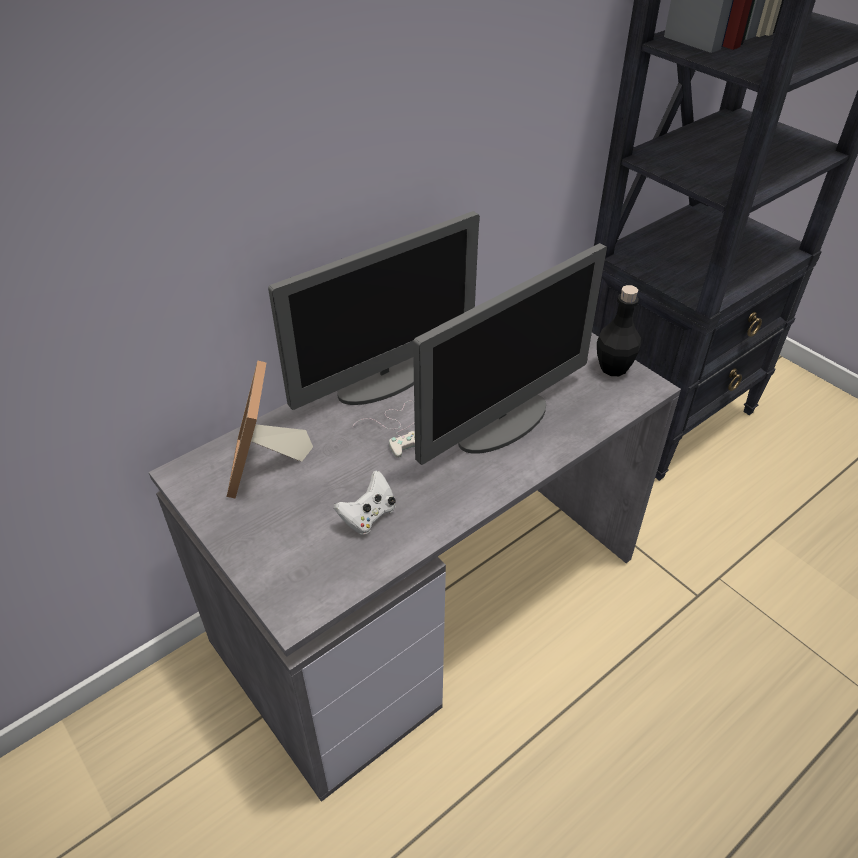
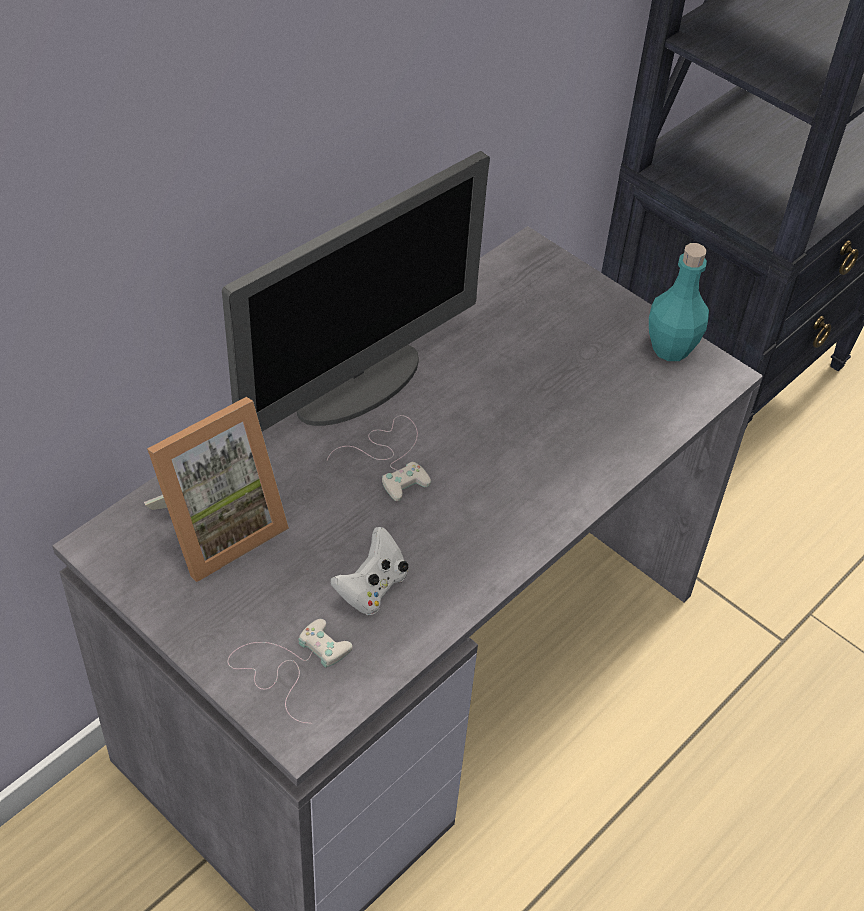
camera: 10 degrees left, 5 degrees up
picture frame [227,360,313,499] -> picture frame turned 120 degrees counterclockwise [144,397,289,582]
monitor [413,243,607,465] -> none
black bottle [597,285,641,376] -> turquoise bottle [649,243,709,361]
none -> white game controller [227,619,353,724]

